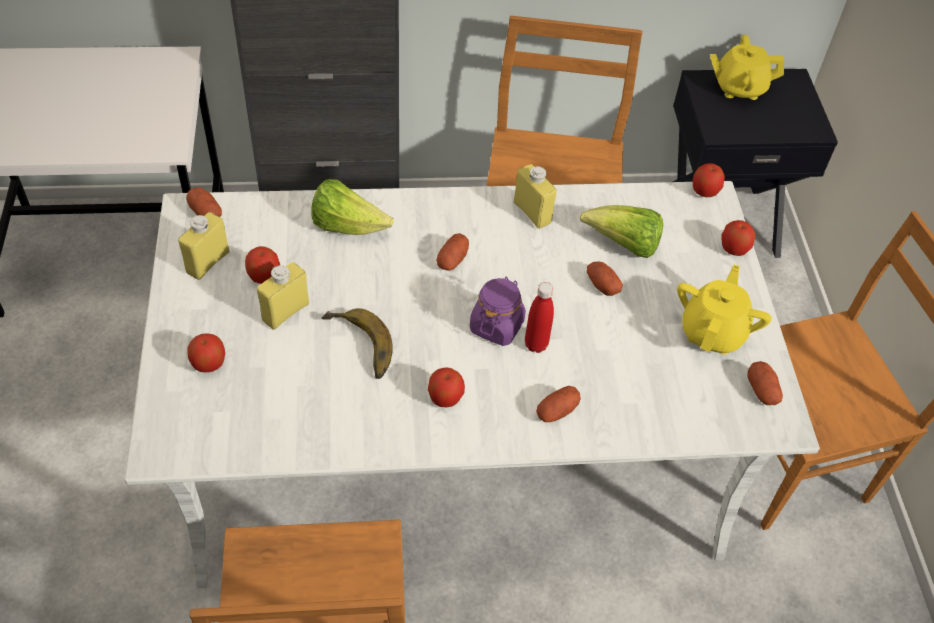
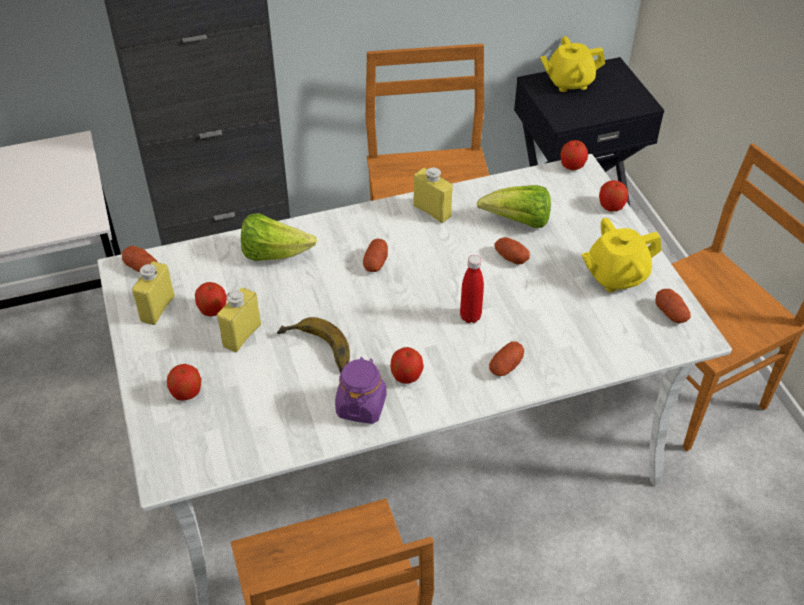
camera: 10 degrees left, 5 degrees down
purple jar [470,276,526,346] -> purple jar moved to [335,357,386,424]
yellow teapot [677,265,772,355] -> yellow teapot turned 120 degrees counterclockwise [581,218,662,292]

